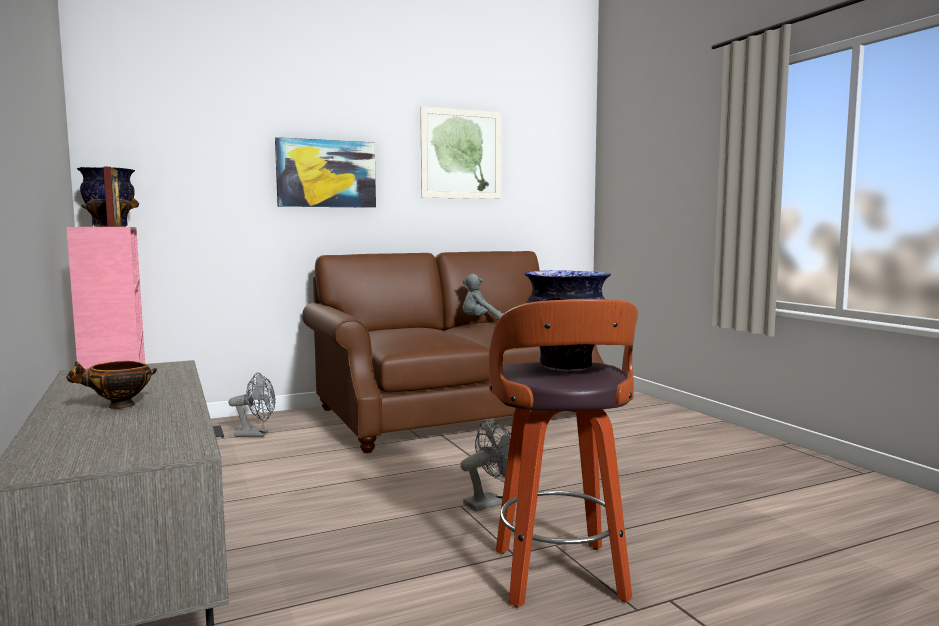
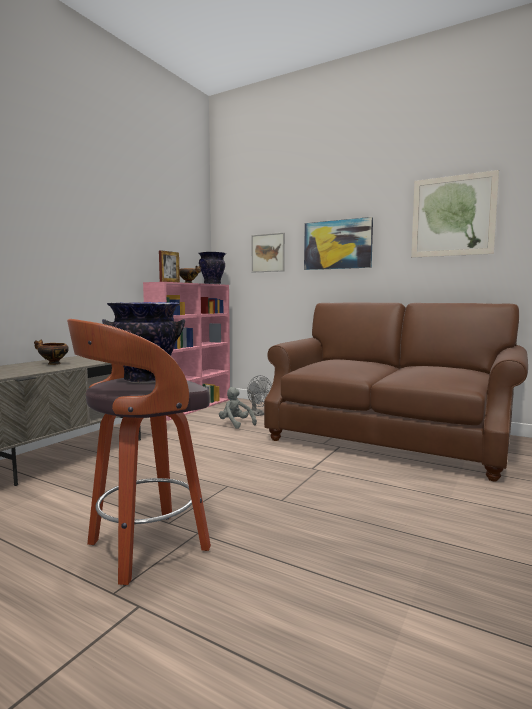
camera: 55 degrees right, 0 degrees up
grey fan [460,420,511,512] -> none
grey plush toy [462,274,504,319] -> grey plush toy moved to [219,387,257,429]
none -> picture [252,233,285,273]

